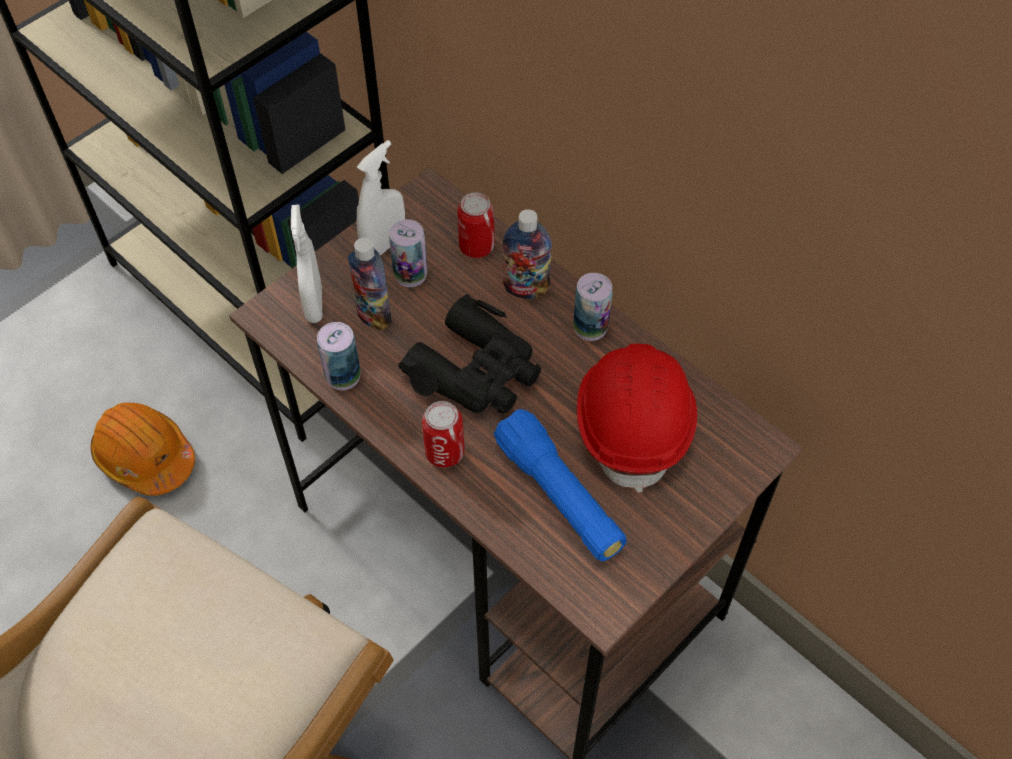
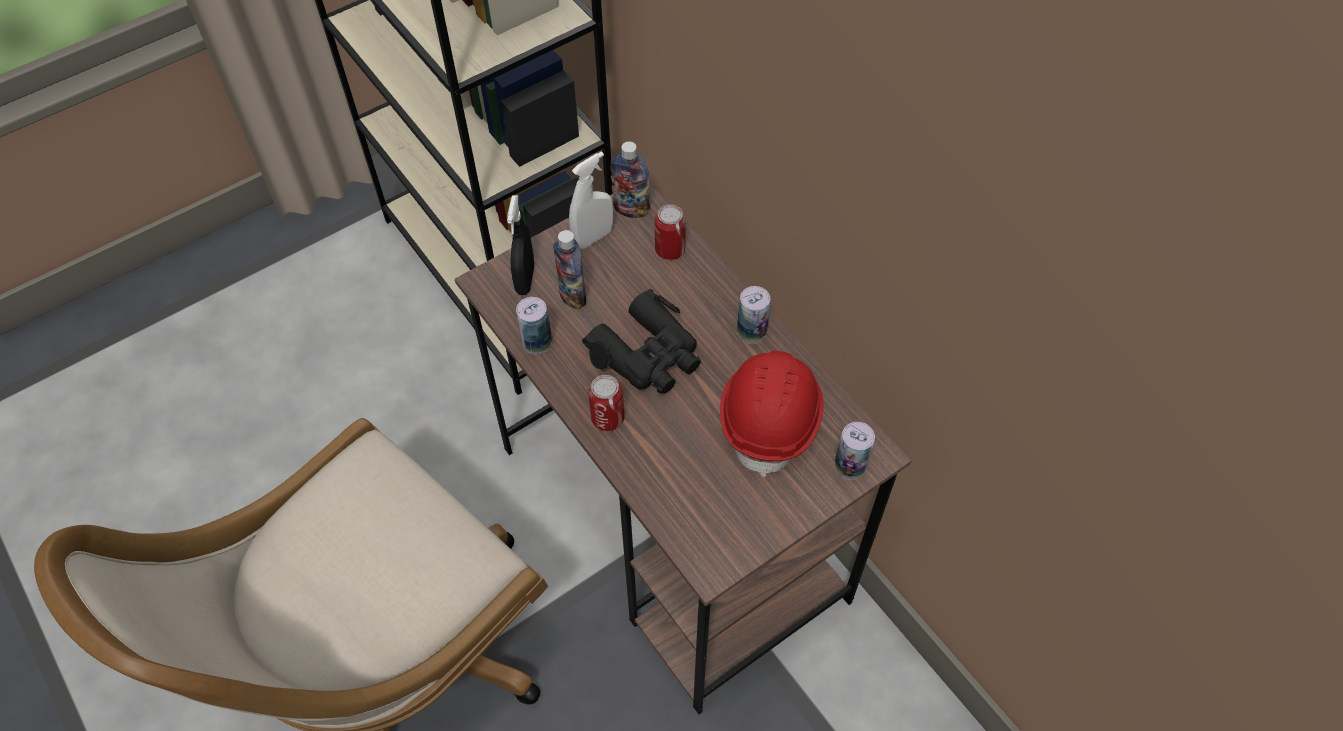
camera: 10 degrees right, 0 degrees up
orange hard hat [90,402,195,496] -> none
white spray bottle [291,204,322,323] -> black spray bottle [507,195,534,295]
can [389,219,428,287] -> can moved to [835,422,875,480]
blue flashlight [494,409,627,561] -> none
bottle [502,209,552,299] -> bottle moved to [610,141,650,218]

